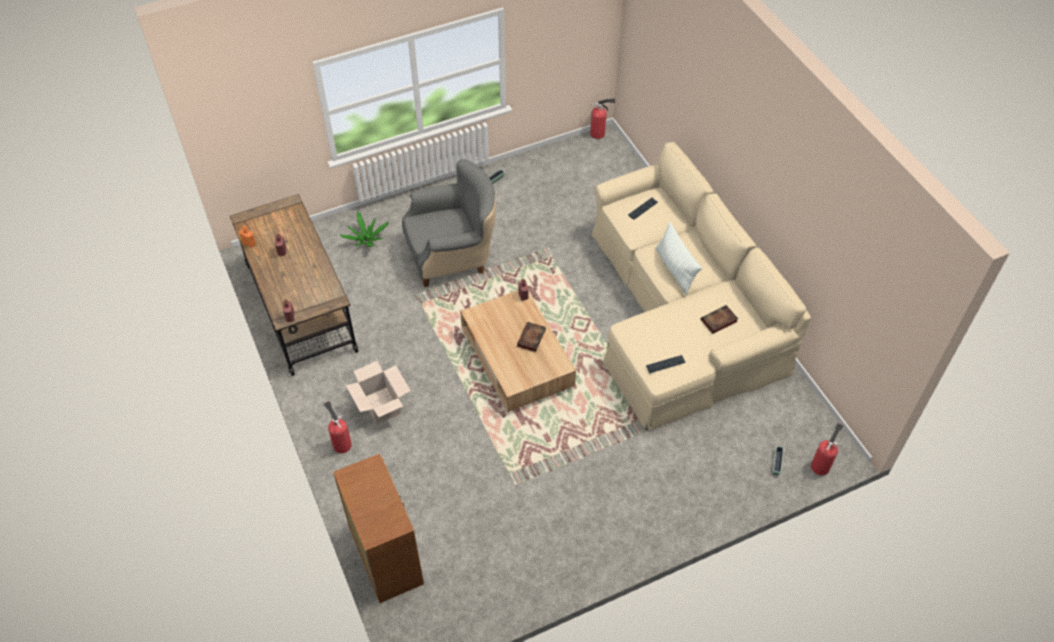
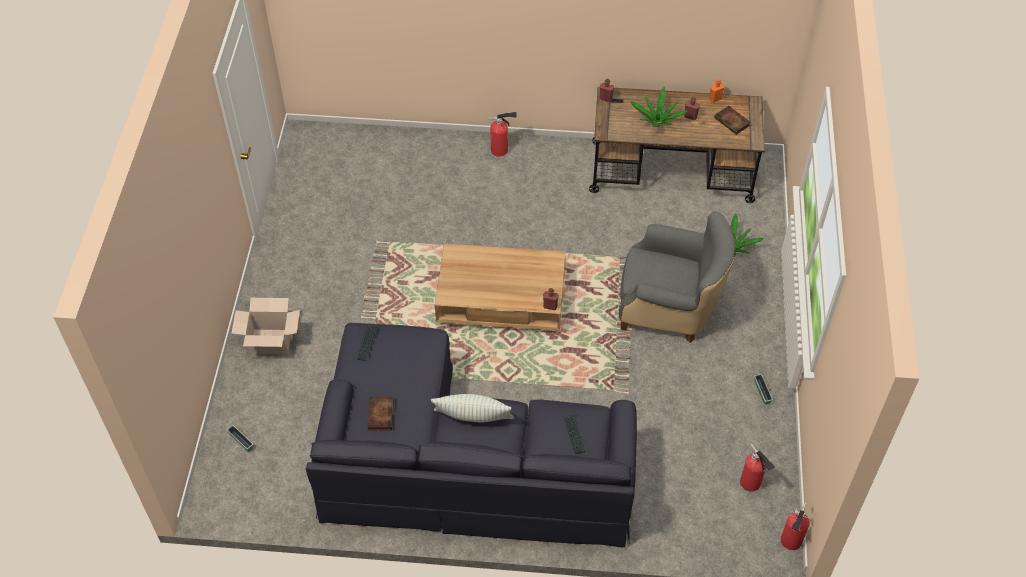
camera: 120 degrees right, 0 degrees up
brown cabinet [333,454,424,603] -> none
cardboard box [346,361,411,425] -> cardboard box moved to [231,298,300,354]
grey armchair [402,159,496,287] -> grey armchair turned 90 degrees counterclockwise [619,211,735,343]
book [517,322,546,352] -> book moved to [714,106,751,135]
beige sofa [592,142,811,430] -> black sofa [306,323,637,547]
fire extinguisher [811,423,843,475] -> fire extinguisher moved to [740,444,775,492]
none -> potted plant [630,87,688,127]

